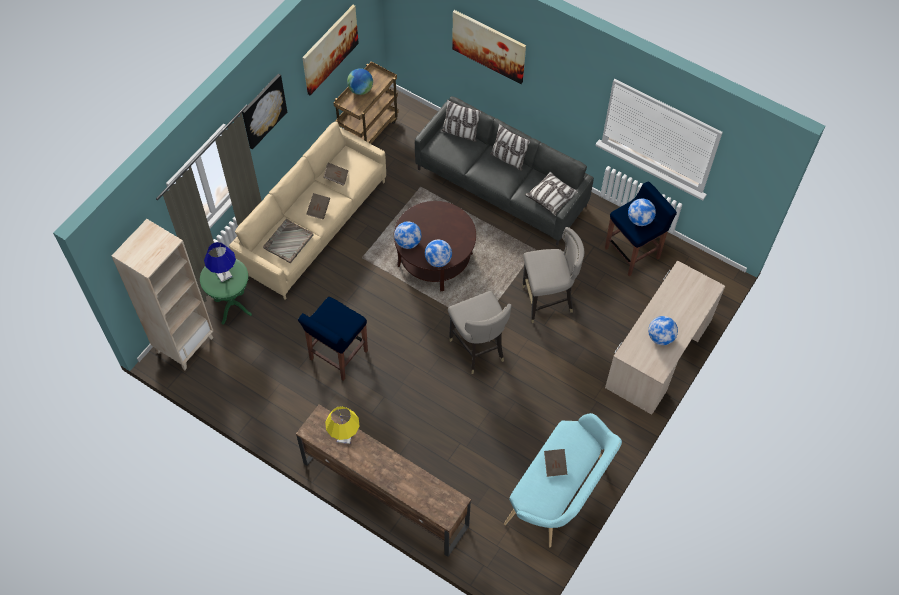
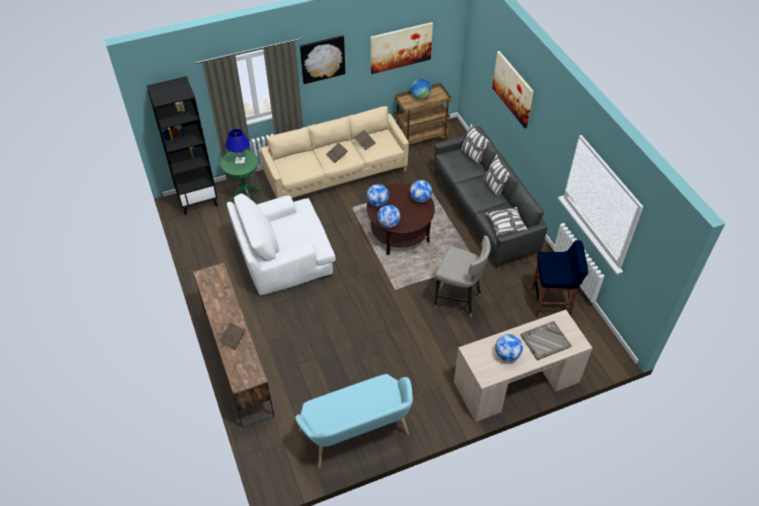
camera: 35 degrees right, 10 degrees down
beige bookcase [112,219,213,370] -> black bookcase [147,76,218,215]
grey tray [263,219,314,263] -> grey tray moved to [521,321,572,361]
blue stool [298,297,368,381] -> white armchair [227,194,336,296]
yellow table lamp [325,406,359,444] -> none
grey stool [448,291,512,374] -> none
brown book [544,449,567,477] -> brown book moved to [219,322,245,350]
globe [628,199,656,226] -> globe moved to [410,180,432,203]

